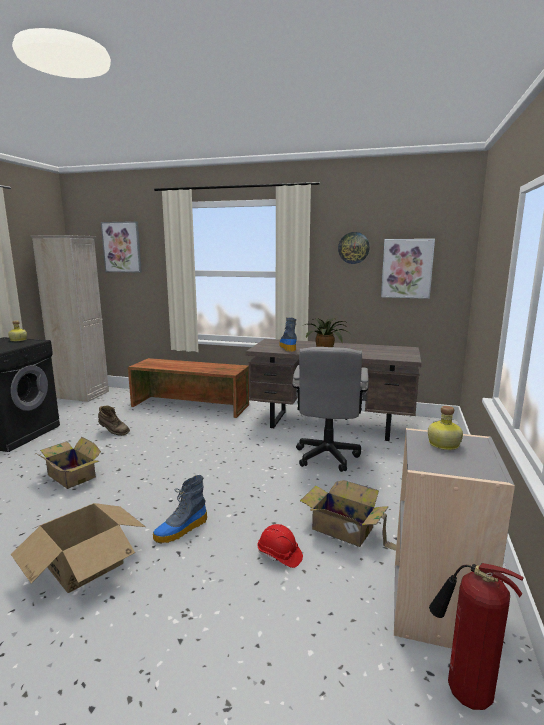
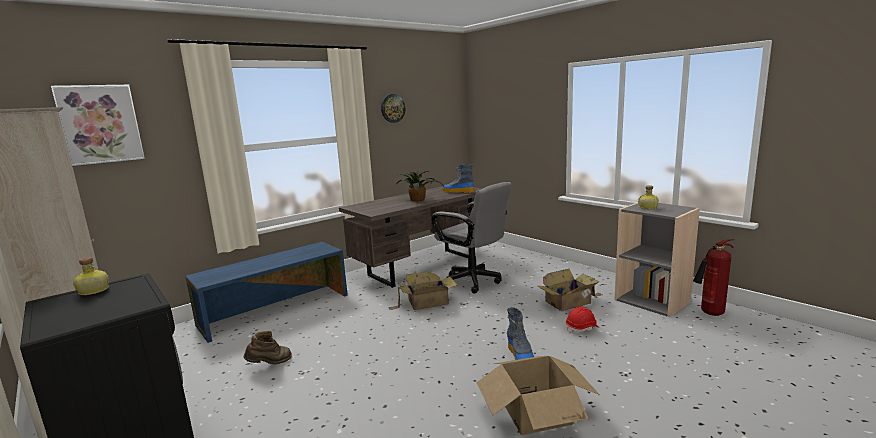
camera: 55 degrees left, 0 degrees up
cardboard box [34,437,101,489] -> cardboard box moved to [388,272,457,310]
brown bench [128,358,249,418] -> blue bench [185,242,348,343]
boot [279,317,297,352] -> boot moved to [443,164,474,193]
picture [381,239,435,299] -> none

